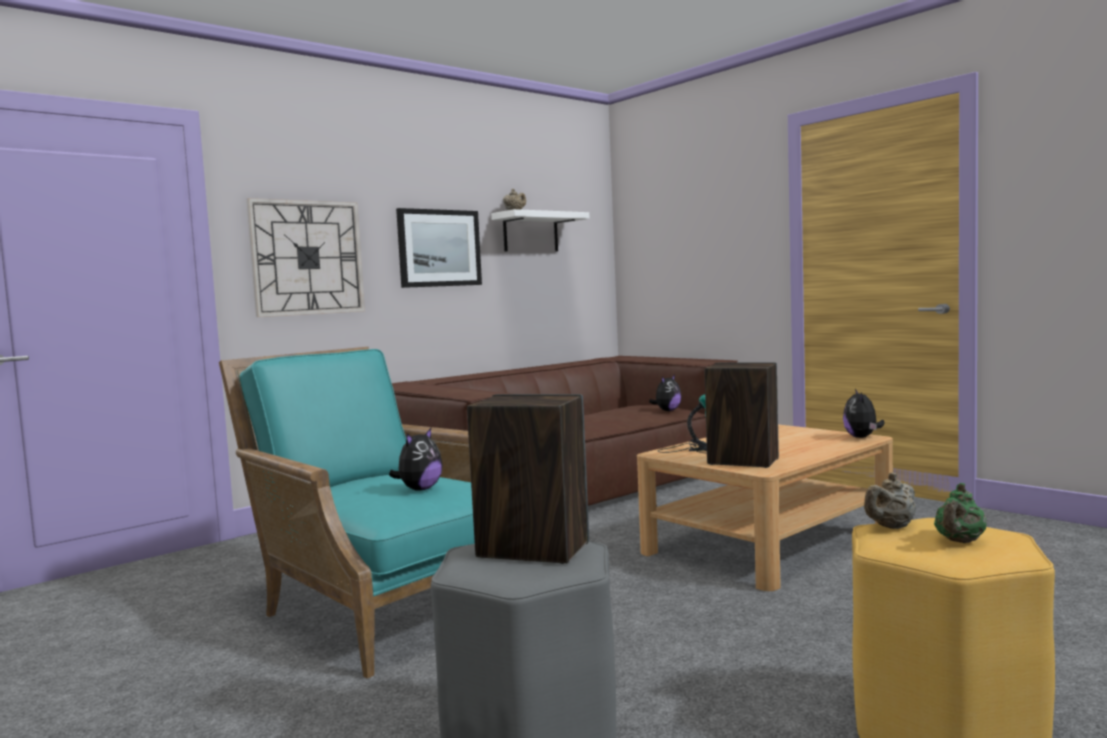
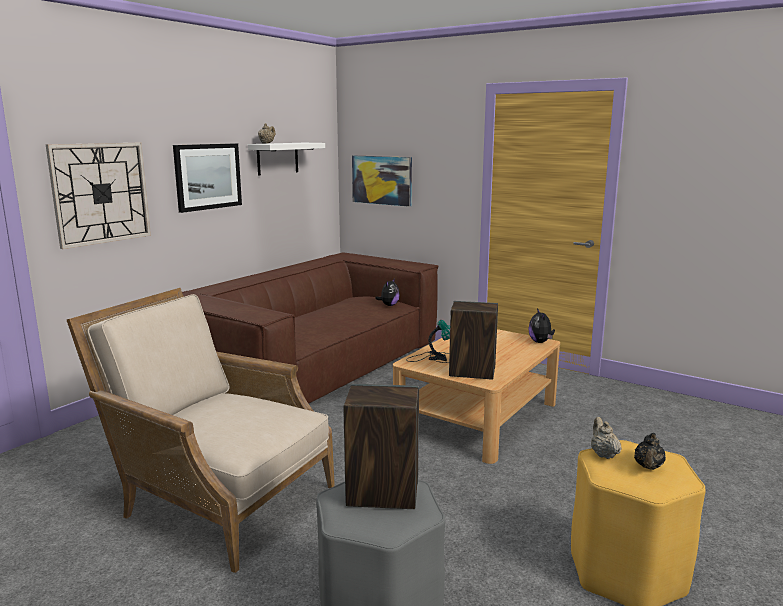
camera: 15 degrees left, 10 degrees up
turquoise armchair [219,347,475,679] -> beige armchair [67,288,335,573]
plush toy [389,428,443,491] -> none
beige teapot [864,473,916,529] -> beige teapot turned 135 degrees clockwise [591,417,622,459]
green teapot [934,483,986,543] -> black teapot [634,433,666,470]
none -> picture [352,156,412,207]

